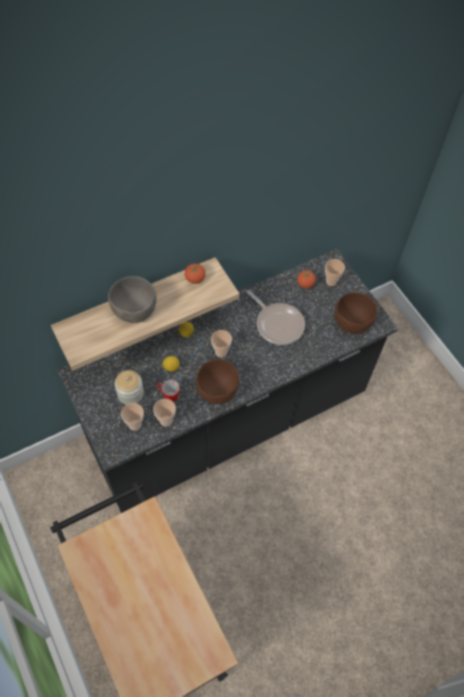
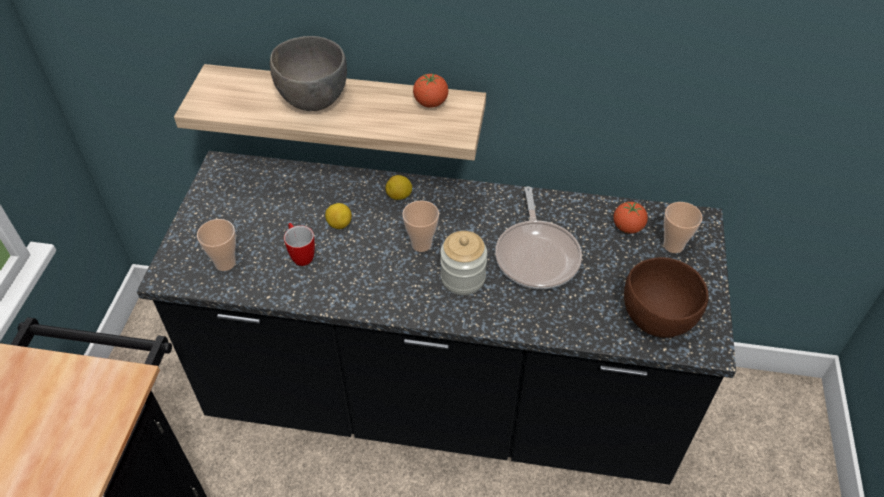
camera: 40 degrees right, 10 degrees down
jar [114,370,144,405] -> jar moved to [440,231,487,295]
cup [153,399,176,427] -> none
brown bowl [196,359,239,404] -> none

